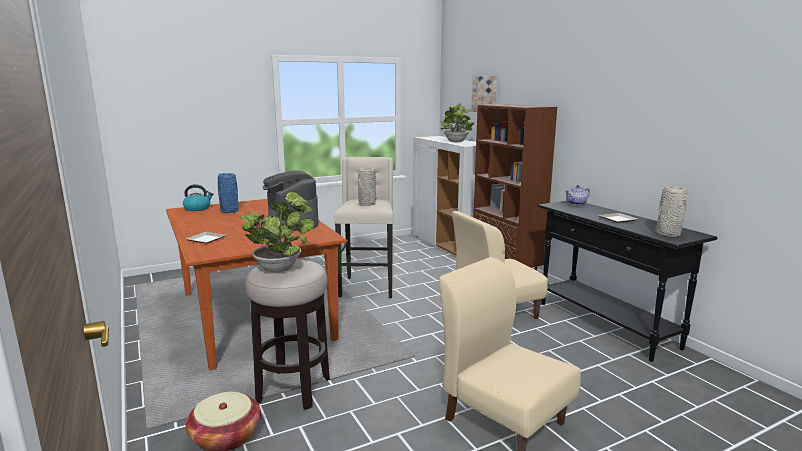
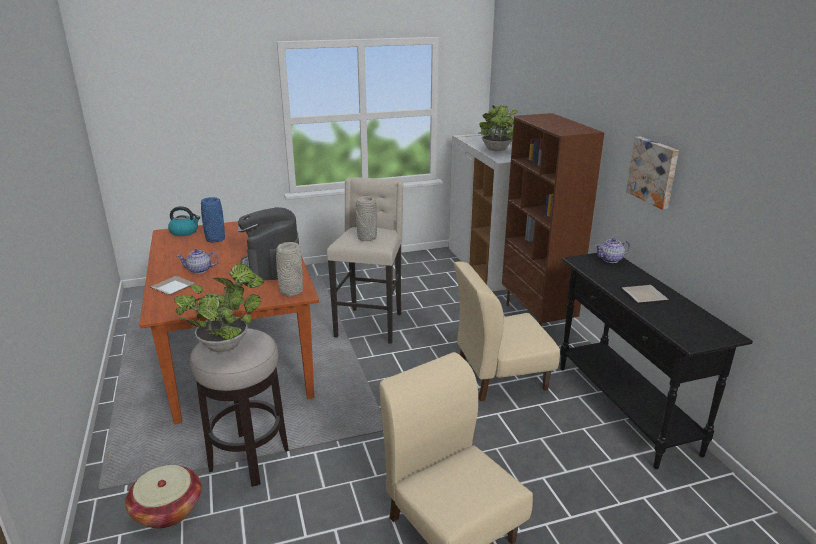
camera: 10 degrees right, 10 degrees up
picture [471,76,497,112] -> picture moved to [626,137,679,210]
grey vase [657,185,687,237] -> grey vase moved to [276,242,303,297]
none -> teapot [177,249,219,274]

